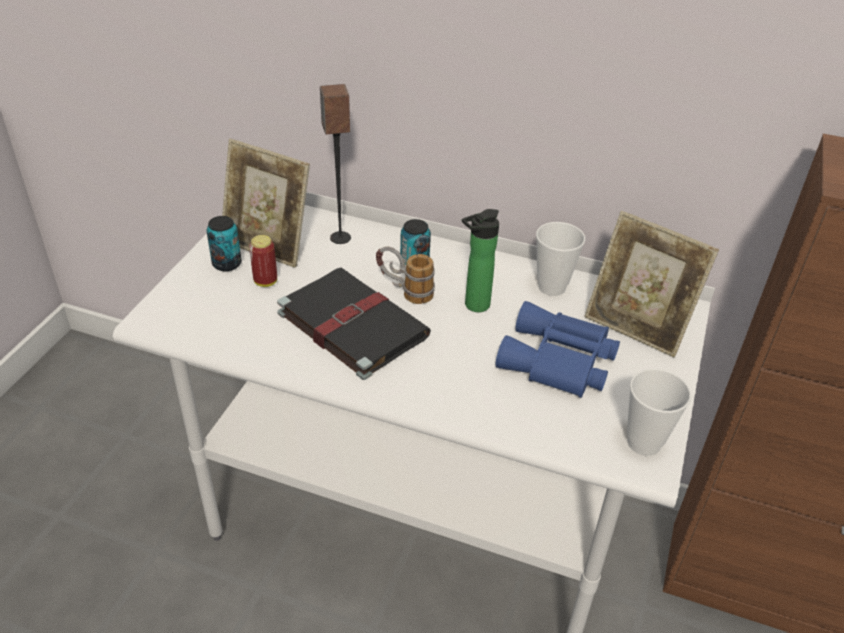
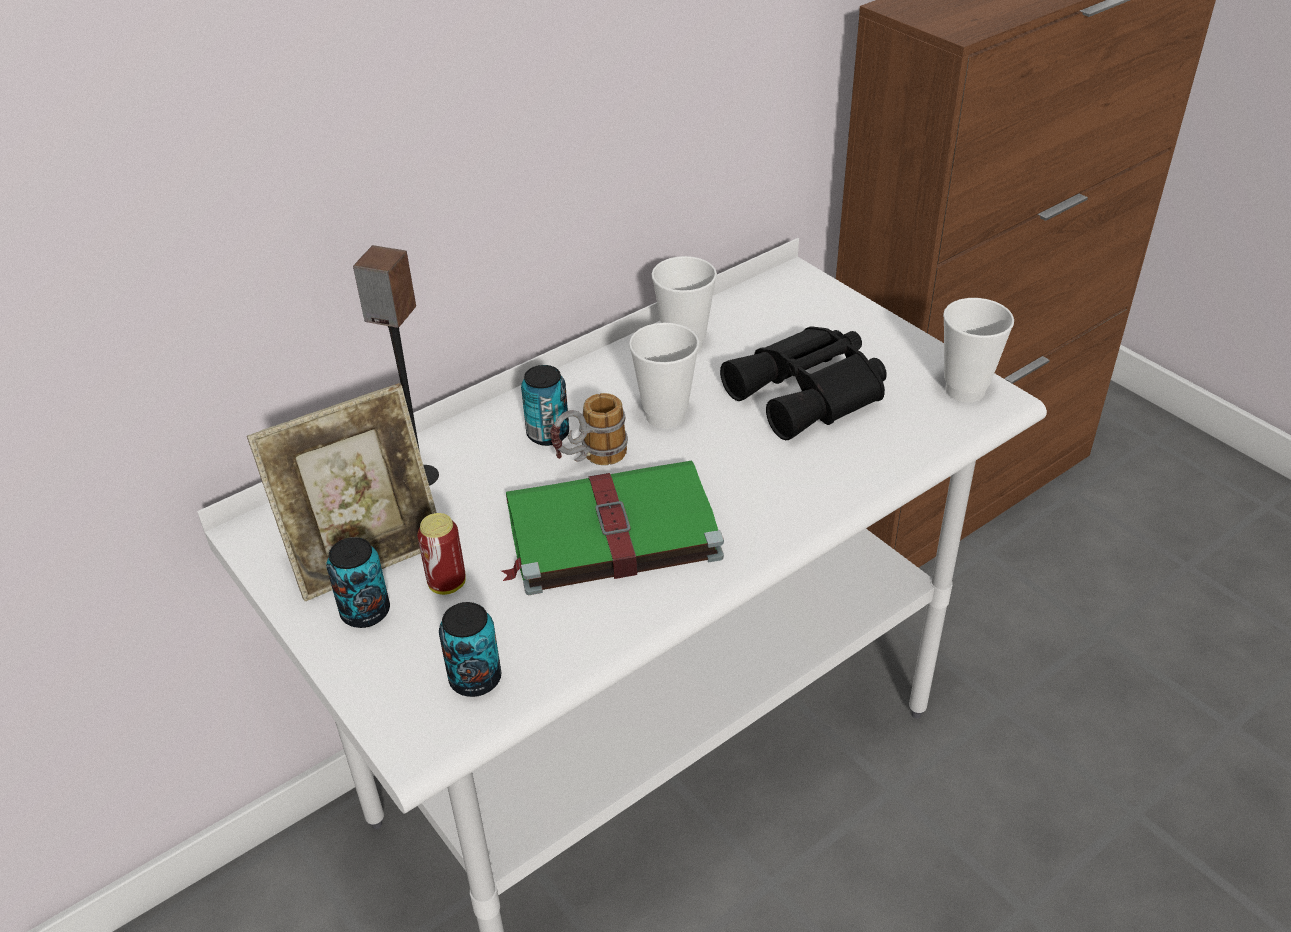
camera: 55 degrees left, 0 degrees up
black book [277,267,431,380] -> green book [501,461,724,595]
bottle [462,209,499,312] -> cup [629,323,699,429]
blue binoculars [496,301,620,398] -> black binoculars [720,327,887,440]
picture frame [584,211,719,358] -> none
none -> can [439,602,501,697]

